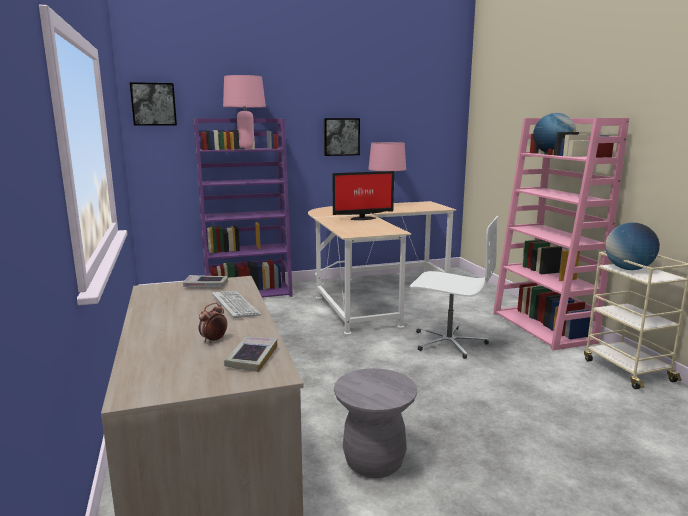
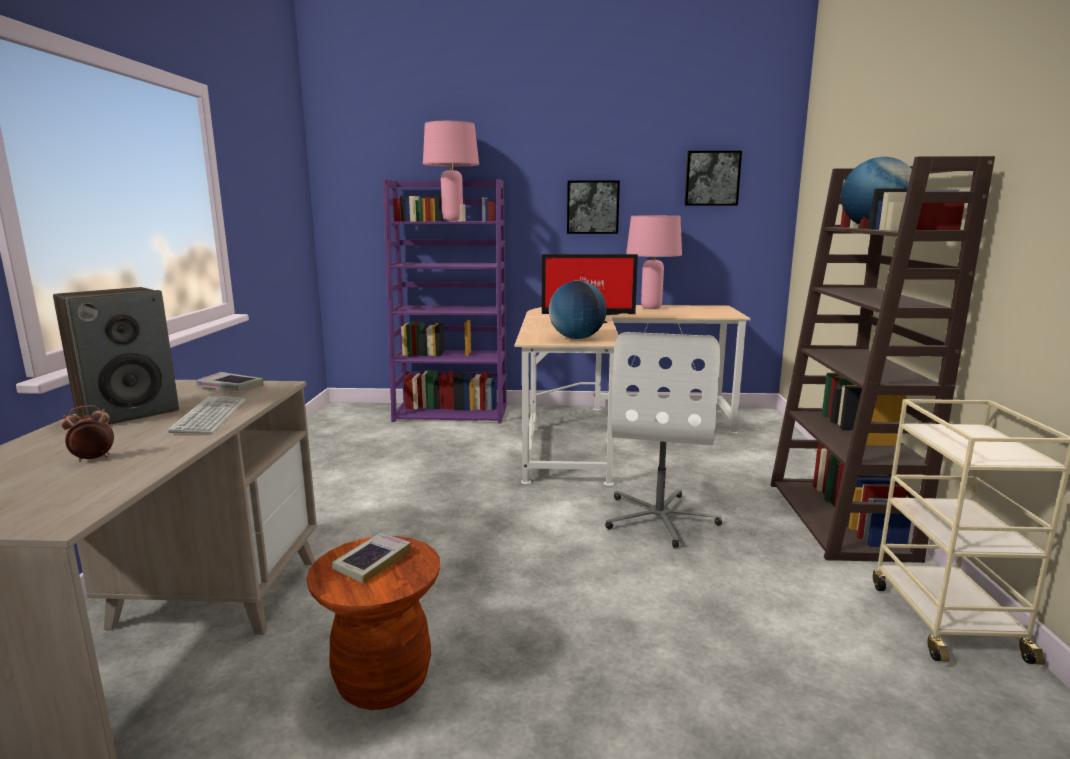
camera: 20 degrees right, 0 degrees up
picture [130,82,177,126] -> picture moved to [684,151,742,206]
book [224,337,277,372] -> book moved to [332,533,411,584]
grey stool [334,368,417,479] -> brown stool [306,536,440,710]
white office chair [410,216,498,359] -> white office chair turned 60 degrees clockwise [605,332,722,548]
pink bookcase [493,118,629,350] -> brown bookcase [771,156,995,563]
globe [605,222,660,270] -> globe moved to [549,281,607,339]
none -> speaker [53,287,179,425]

